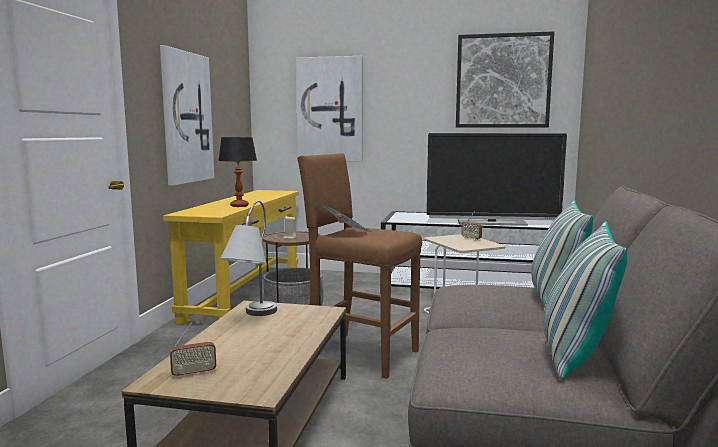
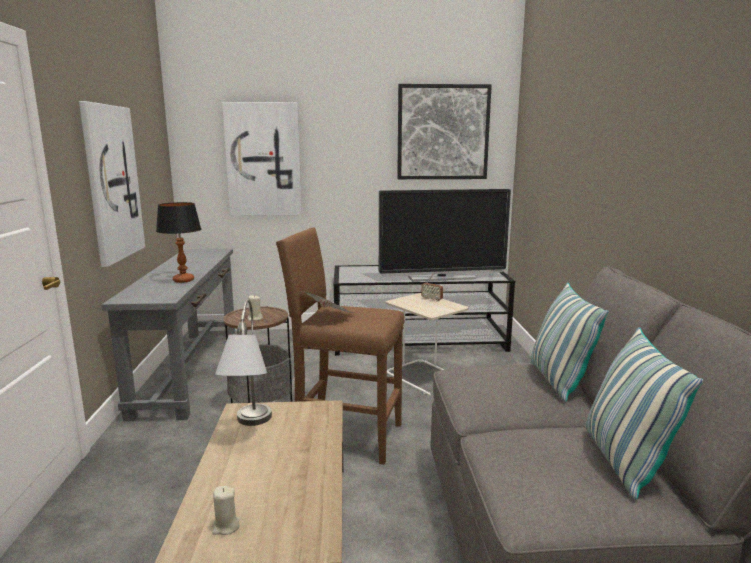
camera: 15 degrees left, 5 degrees up
yellow console table [163,190,299,324] -> grey console table [101,249,235,422]
radio [170,322,216,378] -> beige candle [212,486,239,535]

